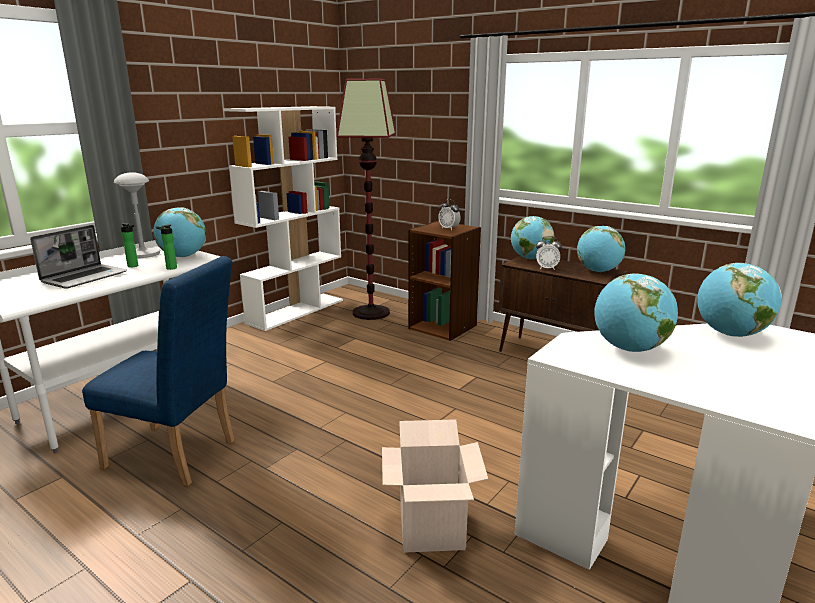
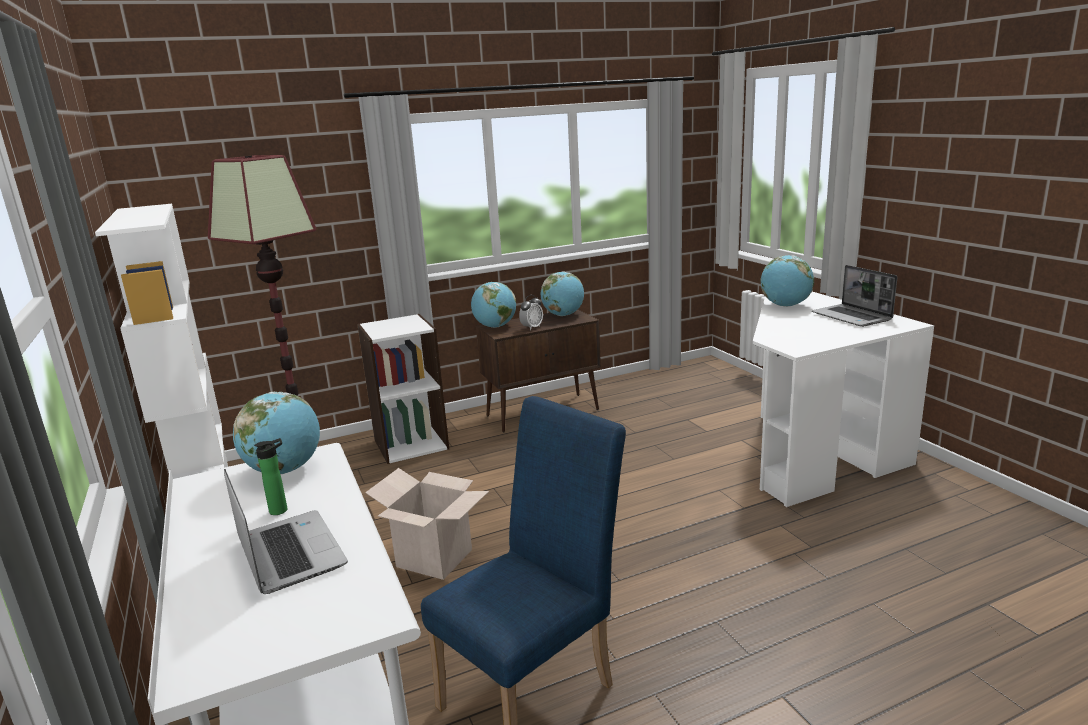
camera: 60 degrees left, 0 degrees up
grey table lamp [114,172,160,258] -> none
bottle [156,224,177,270] -> none
cardboard box [382,419,488,553] -> cardboard box moved to [365,468,489,580]
brown bookcase [408,221,481,341] -> white bookcase [357,314,449,464]
alarm clock [438,199,461,230] -> none
globe [594,273,678,352] -> none
none -> laptop [812,265,897,327]

